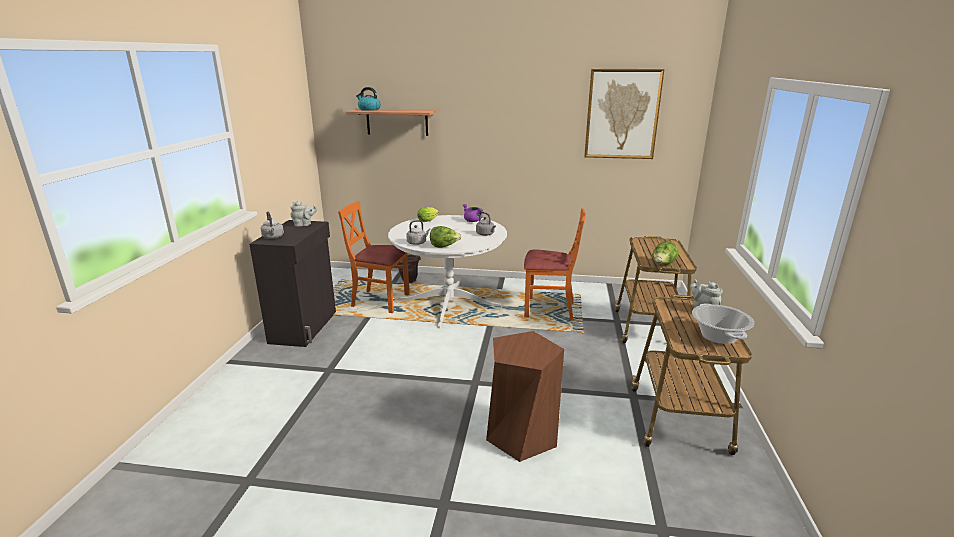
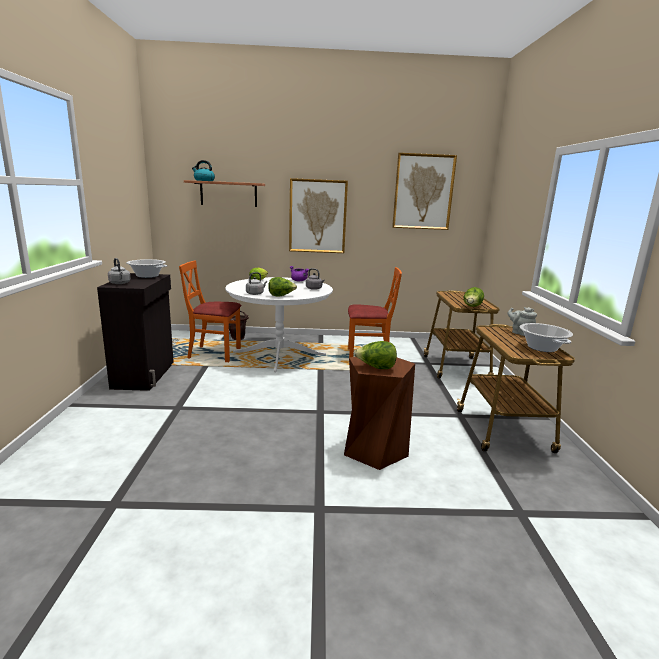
camera: 10 degrees left, 5 degrees down
grey teapot [290,201,317,227] -> cooking pot [126,259,167,278]
none -> picture [289,178,348,253]
none -> lettuce [354,341,397,369]

